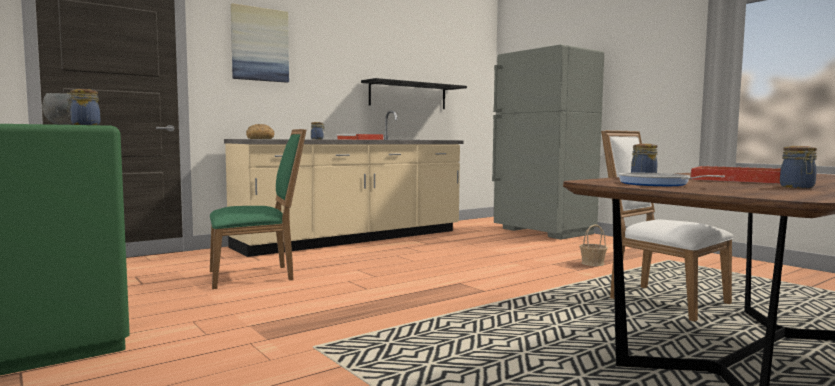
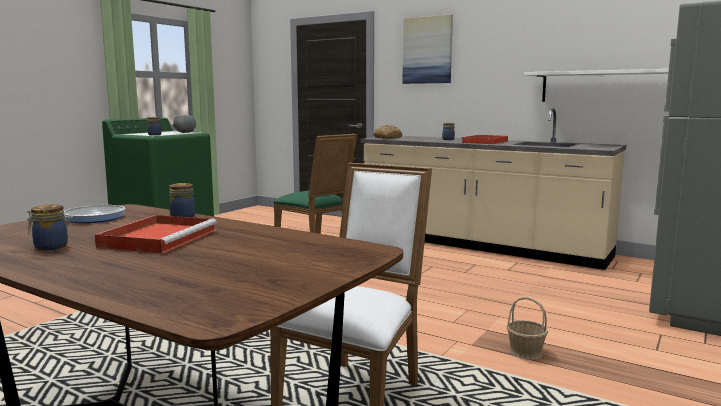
camera: 70 degrees right, 5 degrees up
black shelf [361,78,467,109] -> white shelf [524,69,669,102]

